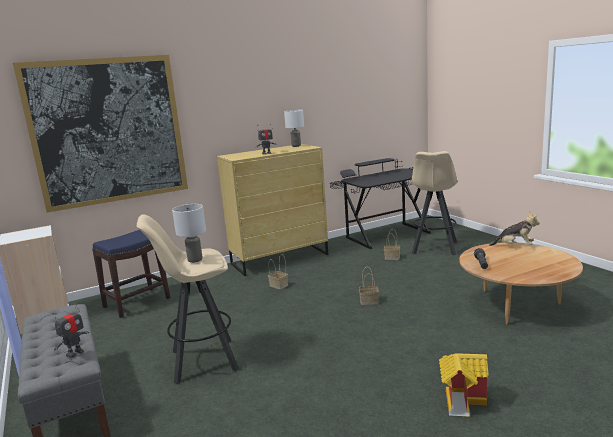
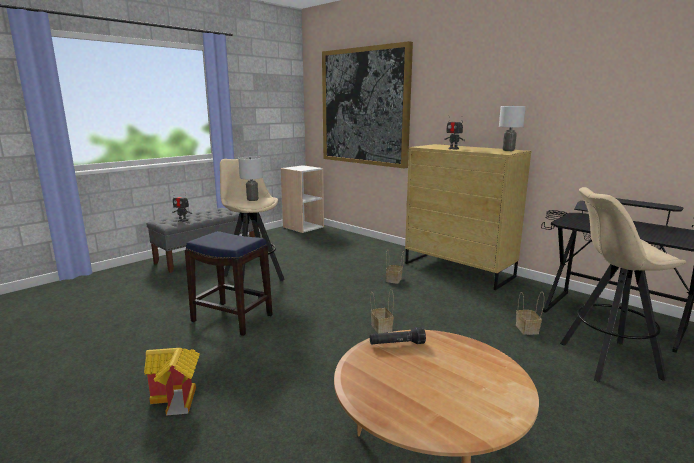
camera: 70 degrees right, 0 degrees up
stool [92,230,170,318] -> stool moved to [185,231,273,336]
plush toy [489,212,540,246] -> none

